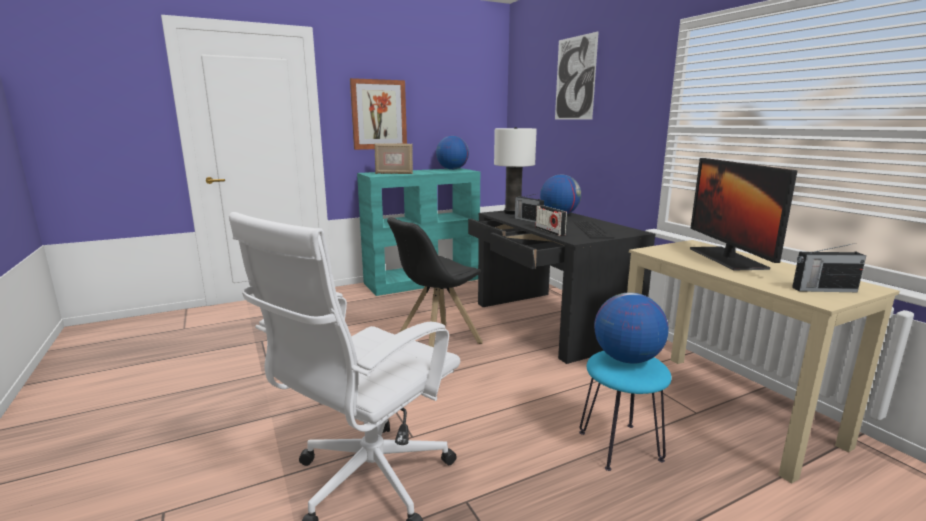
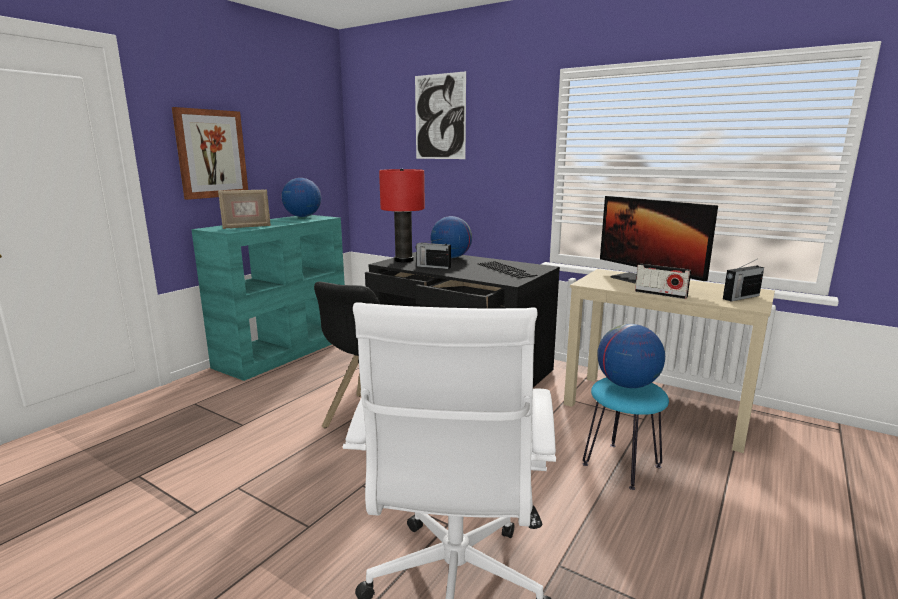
camera: 30 degrees left, 0 degrees up
white table lamp [494,127,537,215] -> red table lamp [379,169,425,262]
radio [536,205,567,236] -> radio moved to [635,264,691,299]

